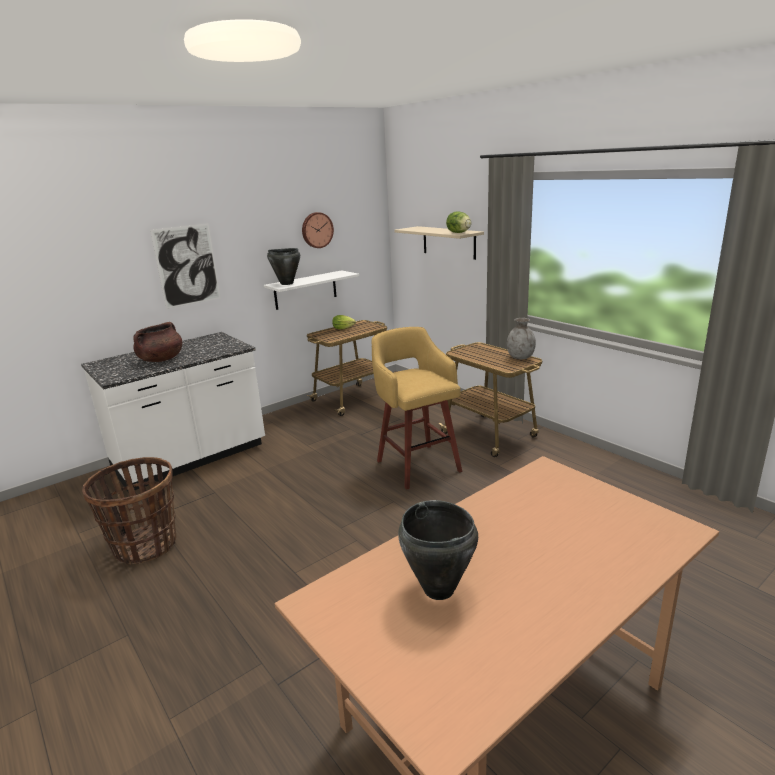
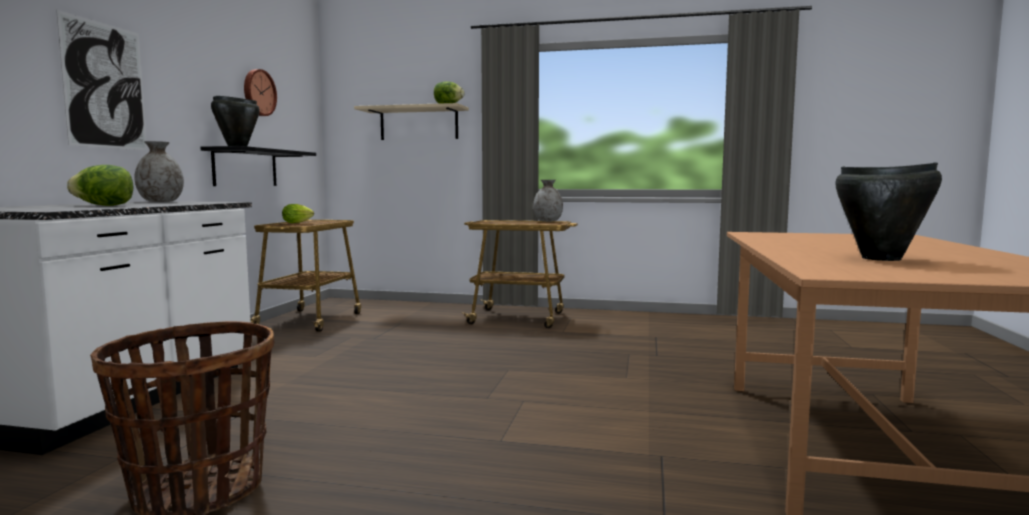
camera: 40 degrees left, 15 degrees down
brown cooking pot [133,322,182,362] -> lettuce [67,165,133,206]
white shelf [264,270,359,310] -> black shelf [200,146,316,186]
yellow stool [371,327,462,490] -> none
none -> grey vase [135,141,184,202]

